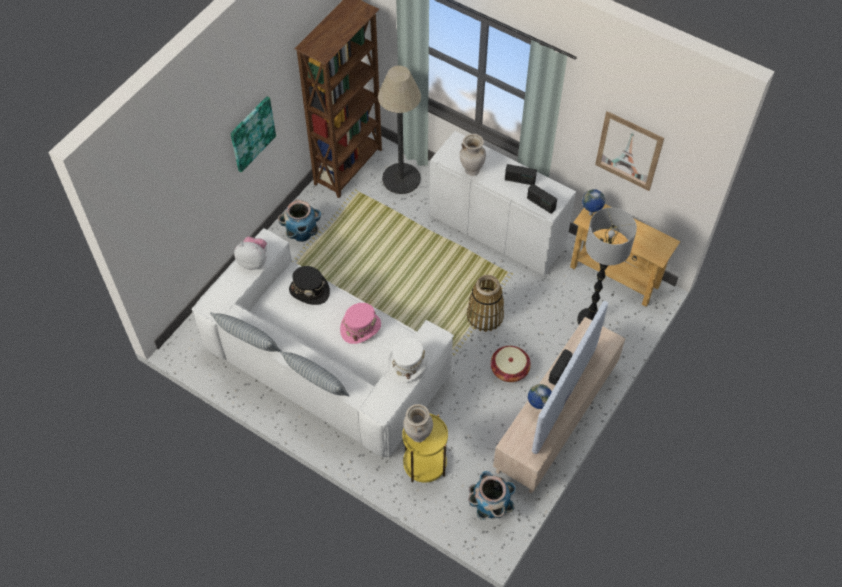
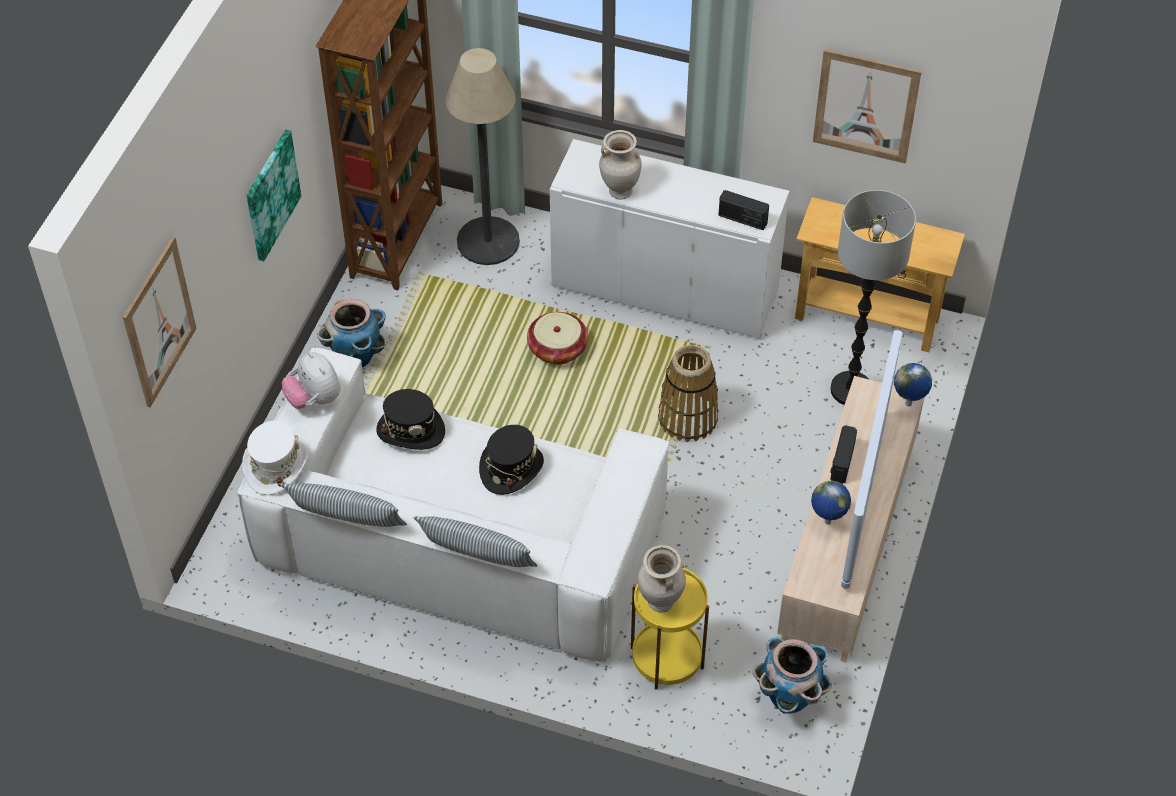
camera: 15 degrees left, 5 degrees down
plush toy [234,237,267,270] -> plush toy turned 120 degrees counterclockwise [282,352,341,409]
pink hat [340,303,381,344] -> black hat [479,425,544,495]
white hat [387,337,429,383] -> white hat moved to [242,420,307,495]
basket [491,346,531,382] -> basket moved to [527,312,588,365]
radio [505,164,537,185] -> none
globe [582,189,605,216] -> globe moved to [894,363,932,407]
none -> picture [123,237,197,407]

